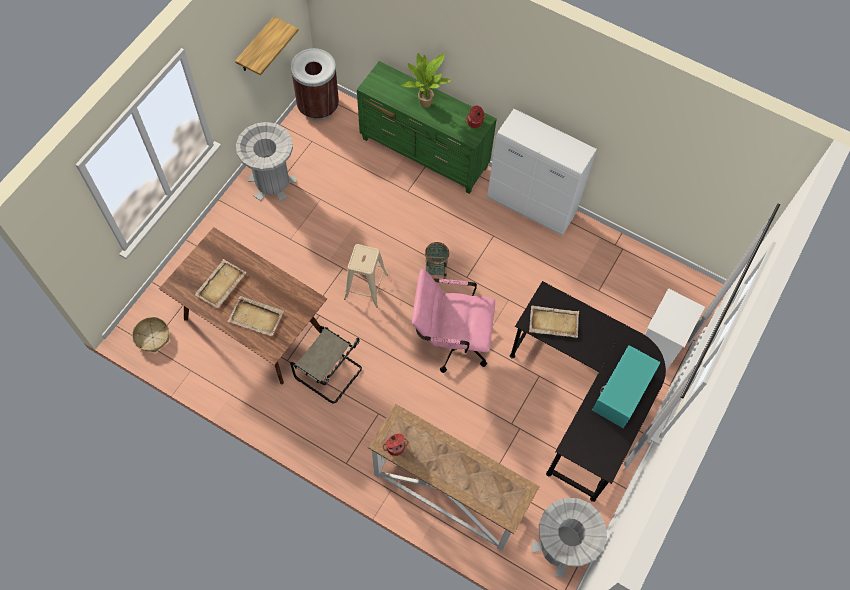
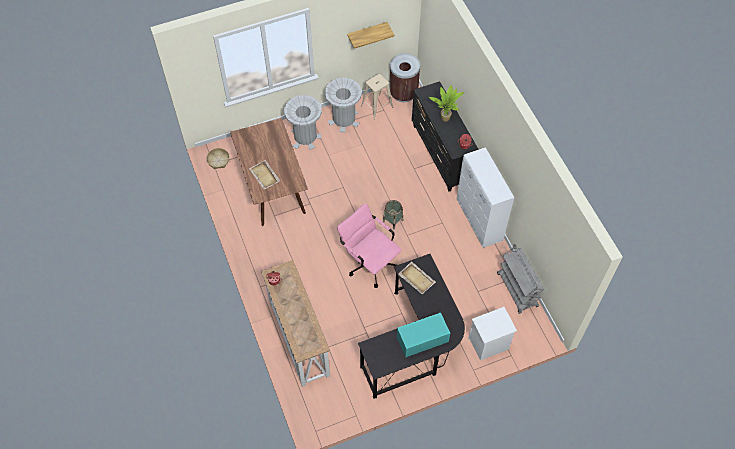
camera: 40 degrees right, 5 degrees down
beige tray [194,259,246,309] -> none
beige chair [290,326,362,403] -> none
beige stool [344,244,388,308] -> beige stool moved to [361,74,393,119]
green dresser [357,61,497,194] -> black dresser [412,81,479,191]
grey trash can [532,498,607,577] -> grey trash can moved to [284,95,322,150]
none -> grey cart [497,244,544,314]

